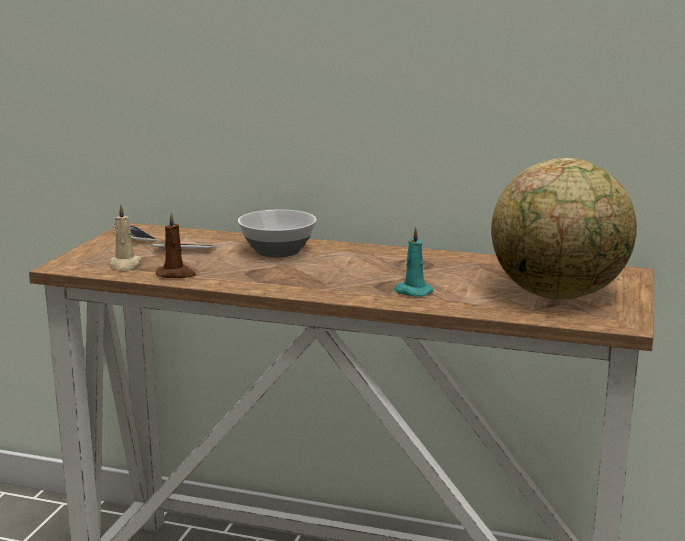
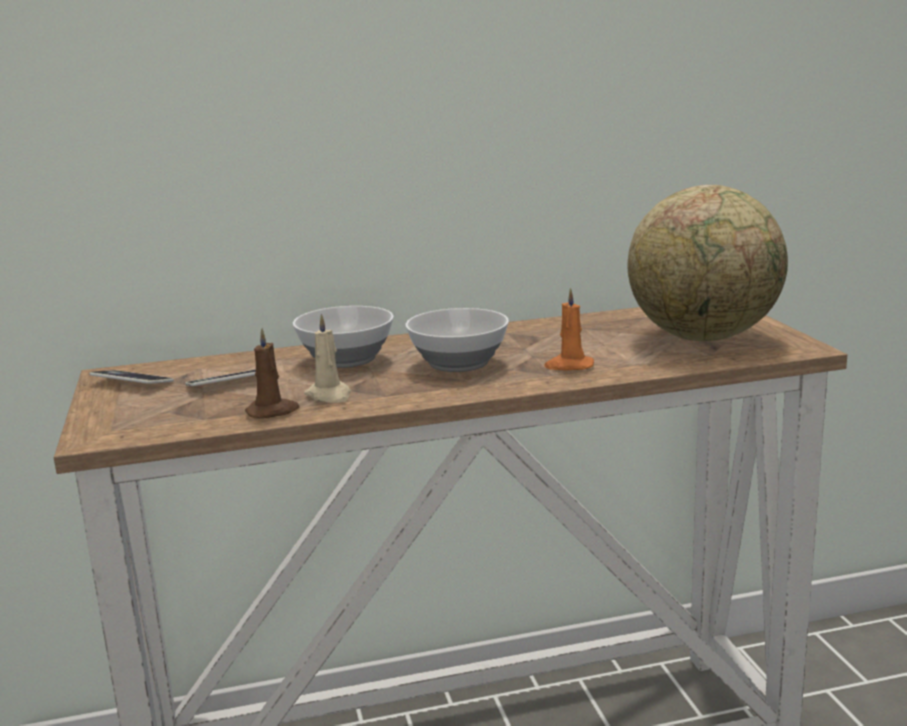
camera: 30 degrees left, 0 degrees up
beige candle [110,205,142,271] -> beige candle moved to [304,314,351,403]
turquoise candle [394,226,433,297] -> orange candle [544,288,594,370]
none -> bowl [405,308,509,372]

